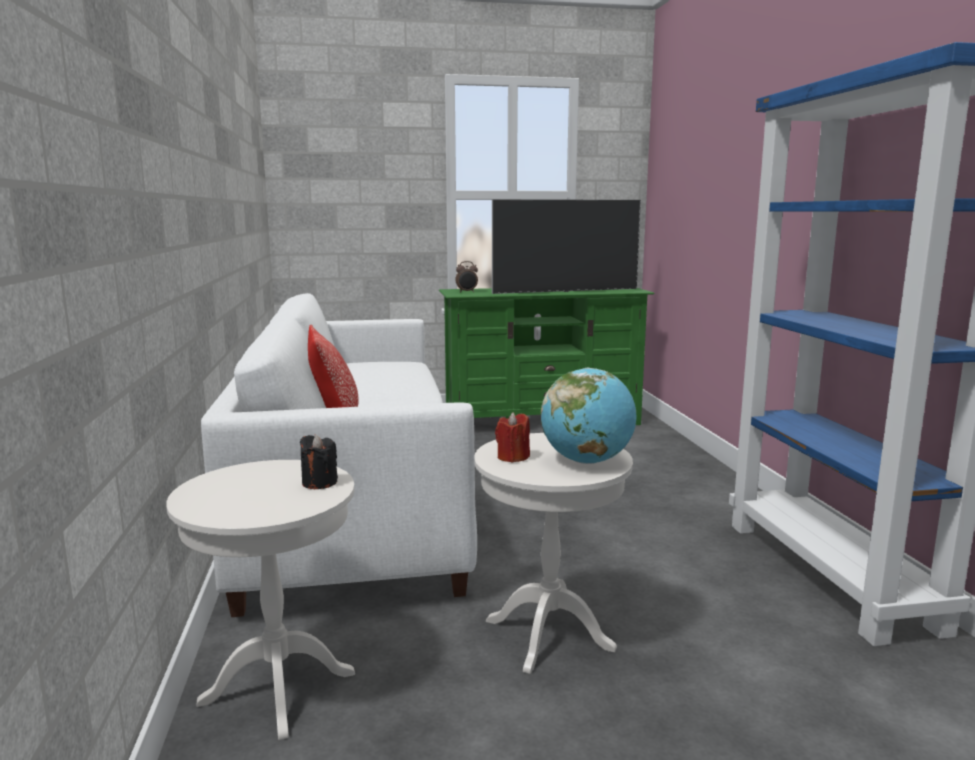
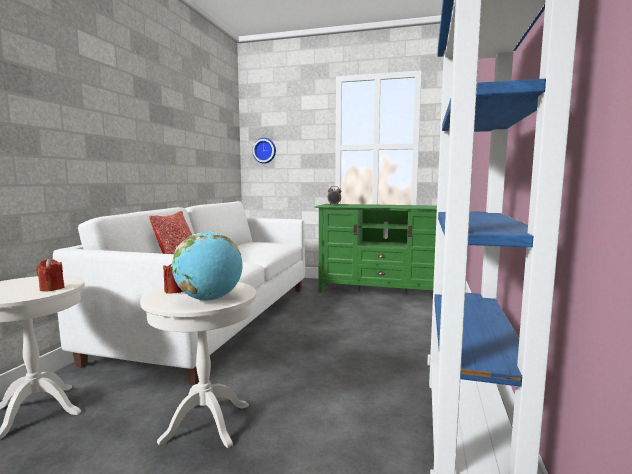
camera: 25 degrees right, 5 degrees down
black candle [300,435,338,489] -> red candle [36,258,65,291]
television [492,197,641,294] -> none
none -> wall clock [252,138,276,164]

